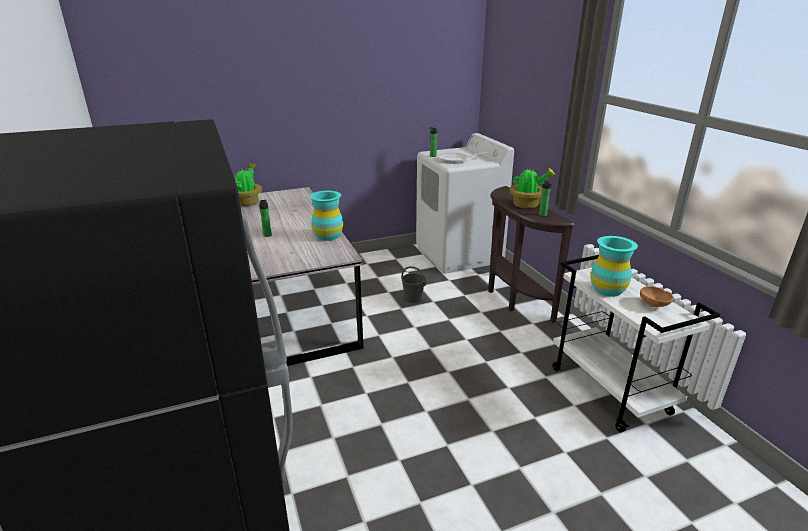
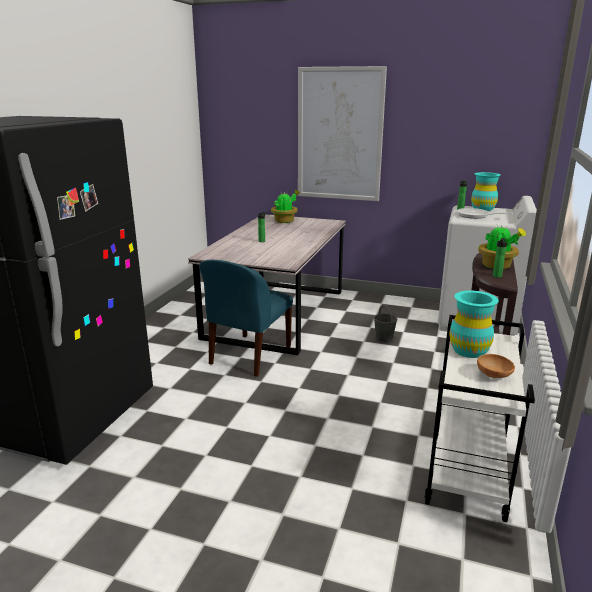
camera: 40 degrees right, 5 degrees down
turquoise vase [309,191,343,241] -> turquoise vase moved to [471,172,501,211]
none -> blue chair [199,260,293,377]
none -> picture [298,66,387,201]

